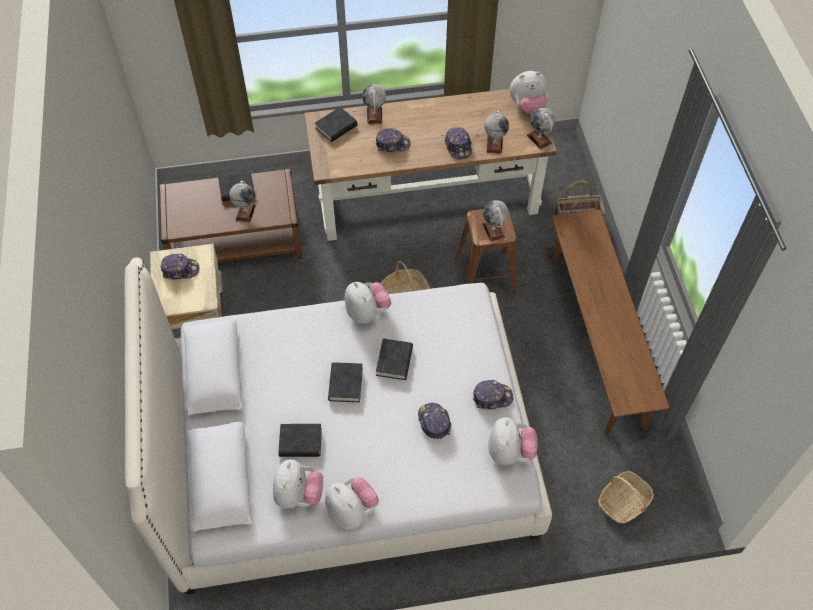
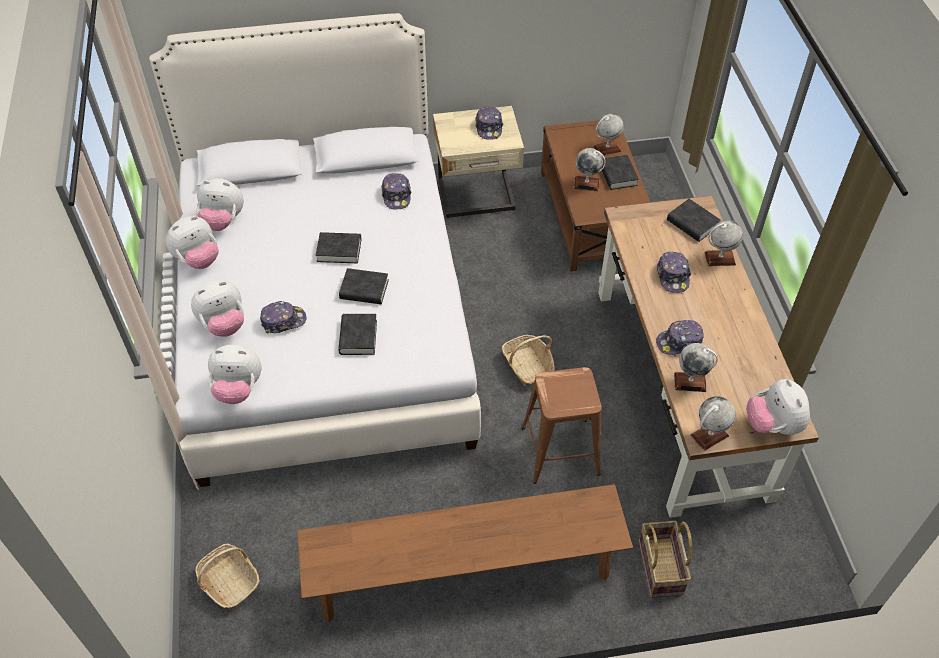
camera: 90 degrees right, 5 degrees down
black book [278,424,322,457] -> black book moved to [338,314,377,355]
plush toy [345,282,391,324] -> plush toy moved to [191,280,244,337]
cap [473,380,513,410] -> cap moved to [382,173,412,209]
globe [482,200,509,241] -> globe moved to [593,113,624,155]

